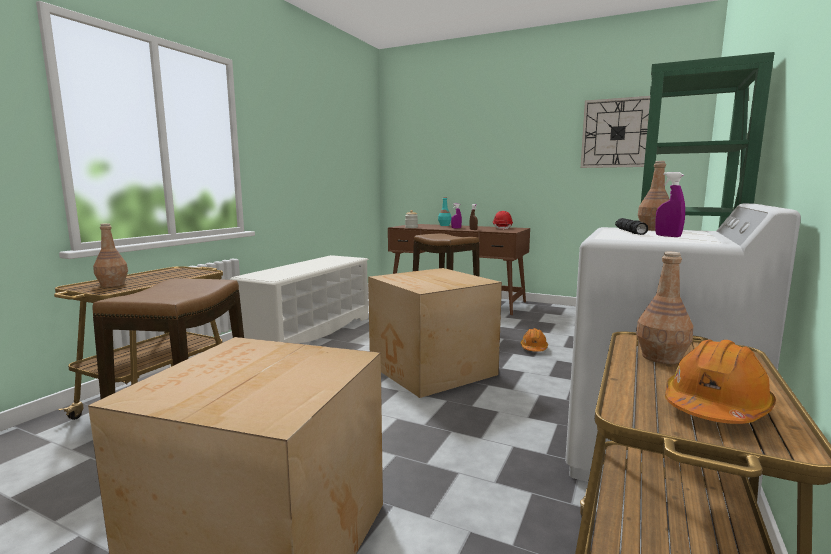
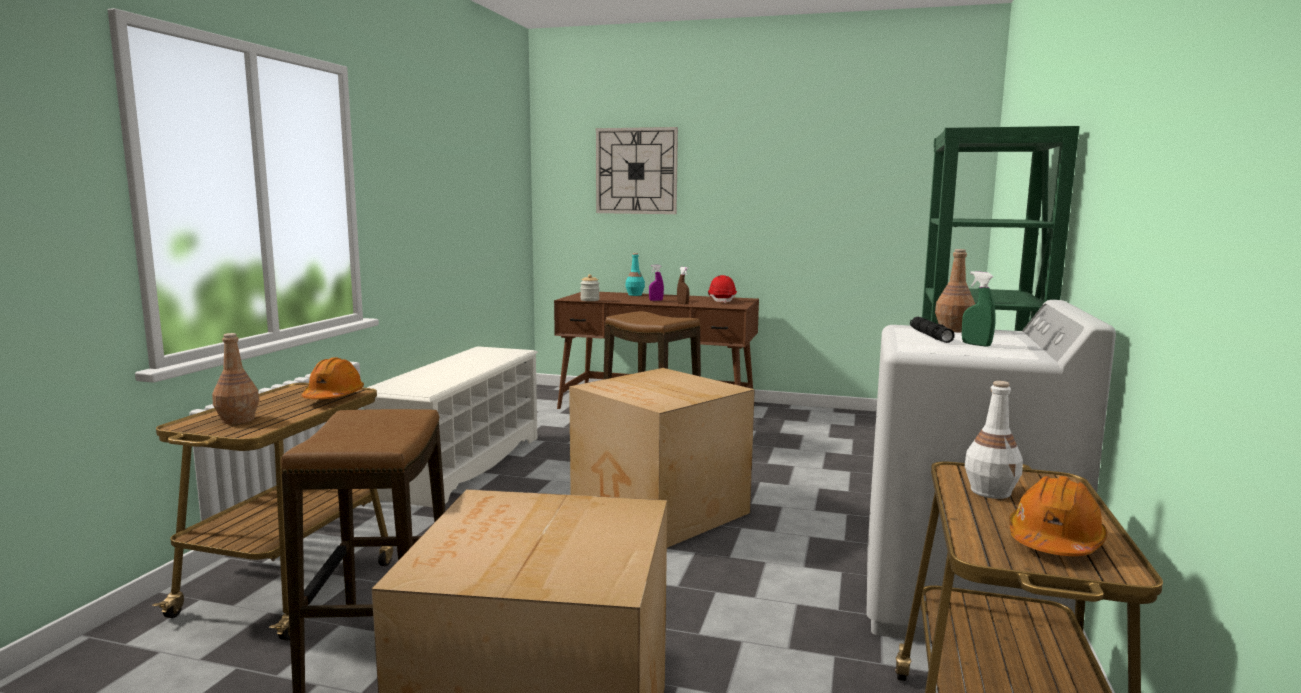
camera: 10 degrees left, 0 degrees up
orange hard hat [521,328,548,352] -> orange hard hat moved to [302,357,364,399]
wall clock [581,96,650,168] -> wall clock moved to [596,127,678,214]
brown bottle [636,252,693,364] -> white bottle [965,381,1023,499]
purple spray bottle [655,172,685,237] -> green spray bottle [962,271,996,347]

